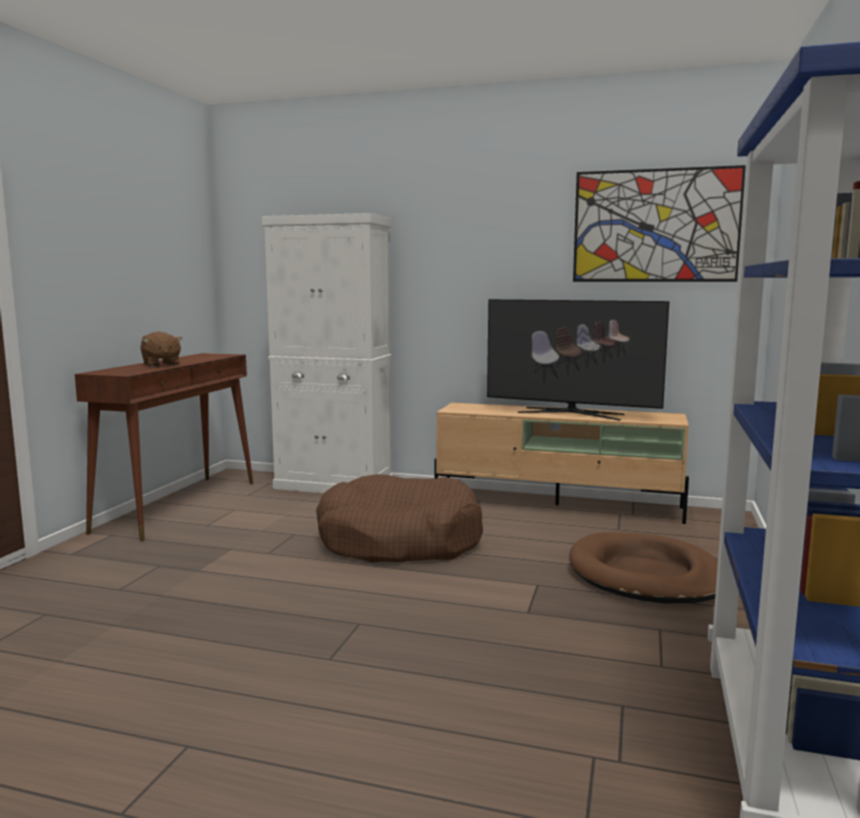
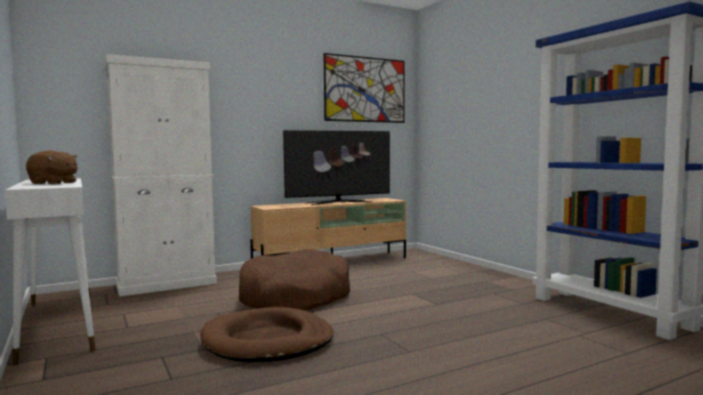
camera: 45 degrees left, 5 degrees down
brown console table [75,353,253,541] -> white console table [5,178,96,366]
brown dog bed [569,532,718,603] -> brown dog bed moved to [200,307,333,362]

